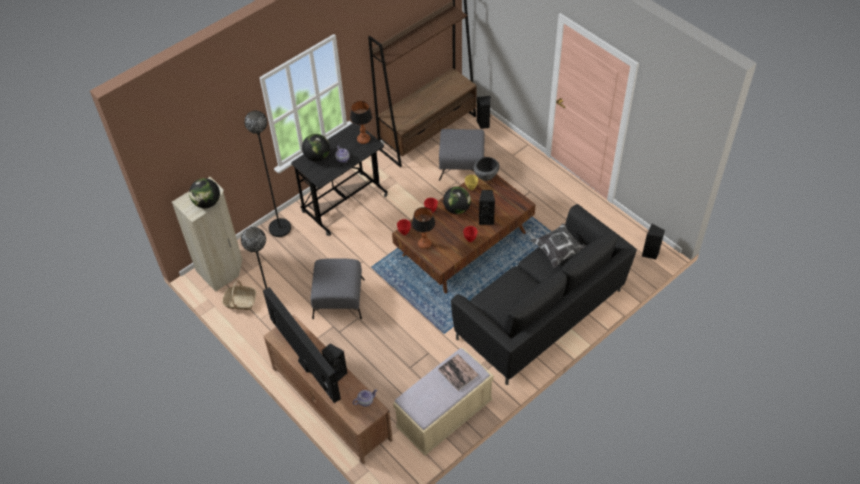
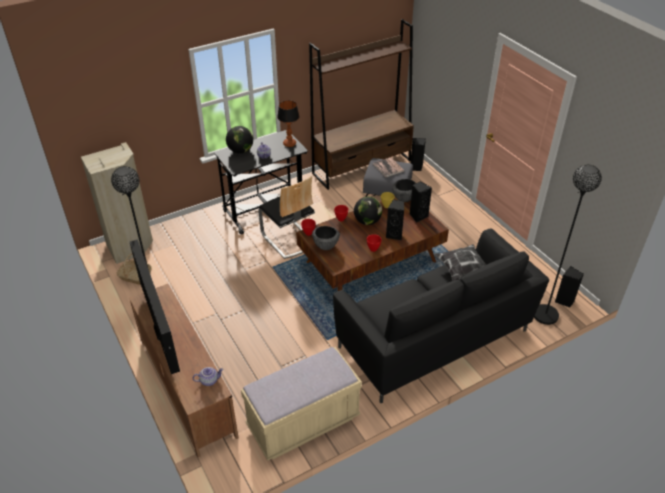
camera: 10 degrees right, 10 degrees down
globe [189,178,220,208] -> none
black floor lamp [244,111,291,237] -> black floor lamp moved to [534,165,602,325]
grey ottoman [311,258,365,319] -> none
black speaker [322,344,347,382] -> black speaker moved to [410,181,432,223]
table lamp [412,207,435,249] -> bowl [312,226,340,250]
book [438,354,479,391] -> book moved to [373,157,405,177]
none -> chair [258,176,315,259]

